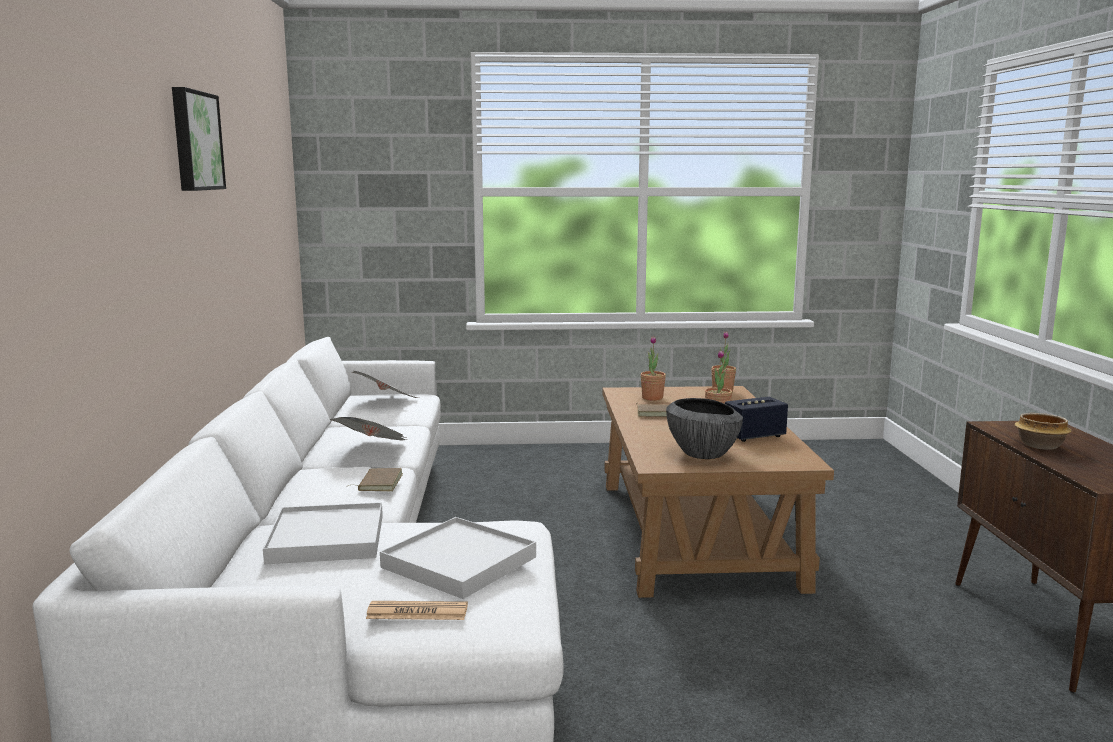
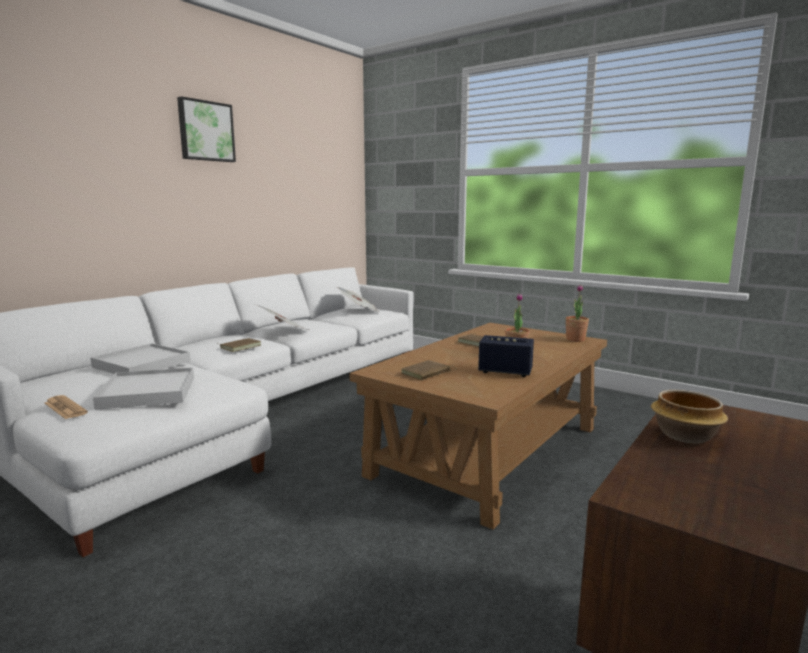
camera: 40 degrees right, 0 degrees up
potted plant [641,336,666,401] -> none
bowl [666,398,743,459] -> brown book [401,360,455,380]

